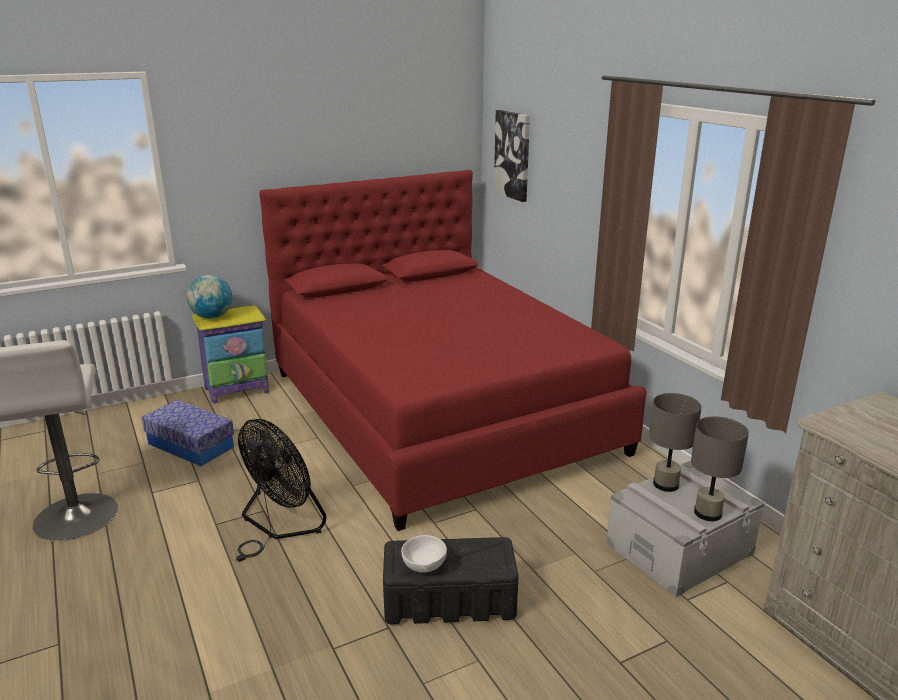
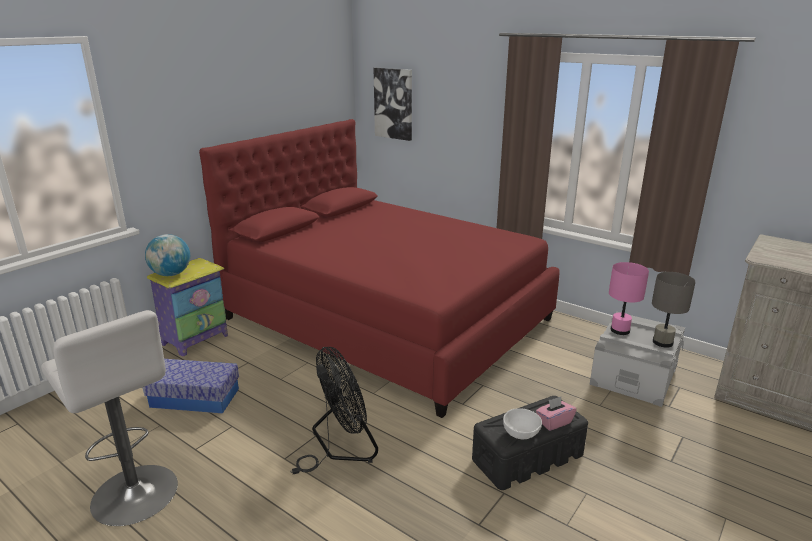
camera: 25 degrees left, 0 degrees up
black fan [235,419,326,562] -> black fan turned 45 degrees clockwise [290,347,378,474]
grey table lamp [649,393,702,492] -> pink table lamp [609,262,649,335]
none -> pink tissue box [536,397,577,431]

